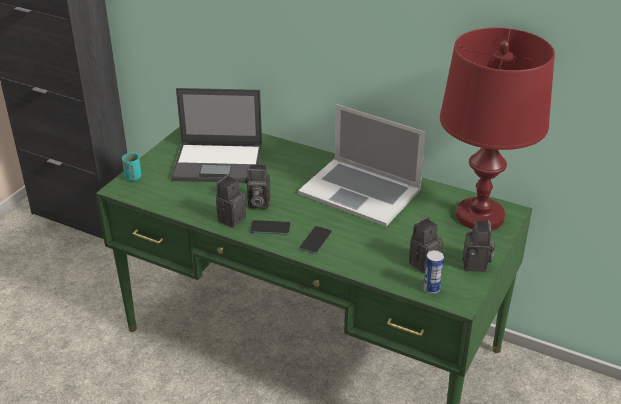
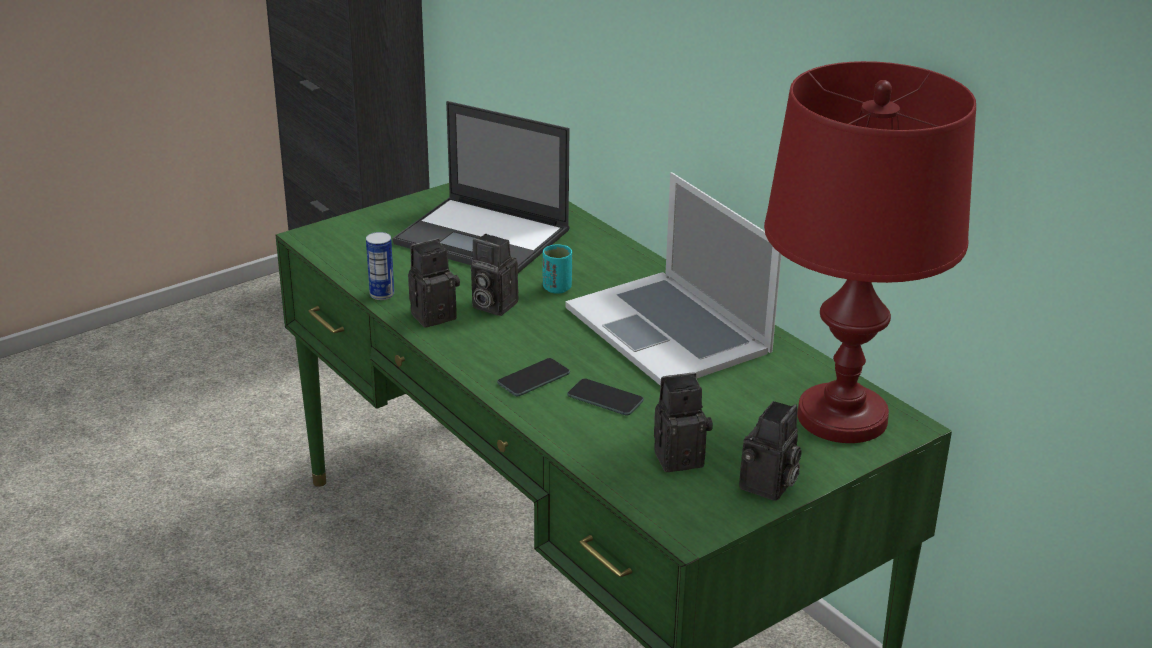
camera: 25 degrees right, 5 degrees down
turquoise cup [122,153,142,181] -> turquoise cup moved to [543,244,572,294]
phone [250,220,291,235] -> phone moved to [567,378,644,416]
can [423,250,444,294] -> can moved to [366,232,394,300]

